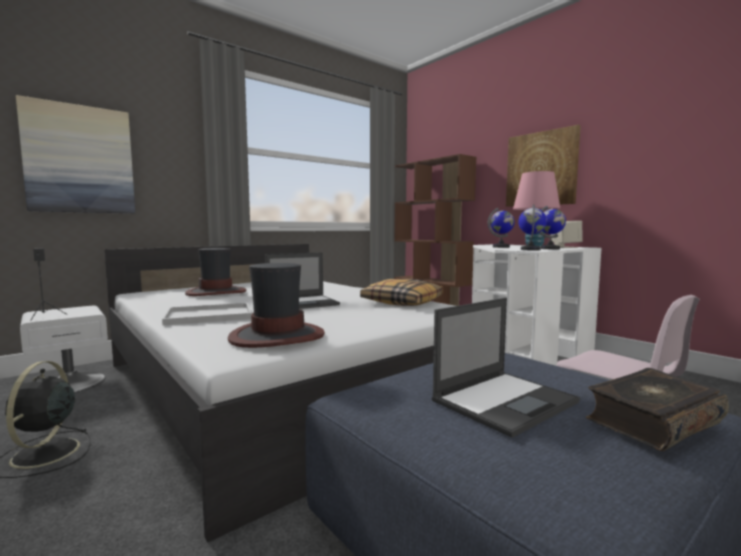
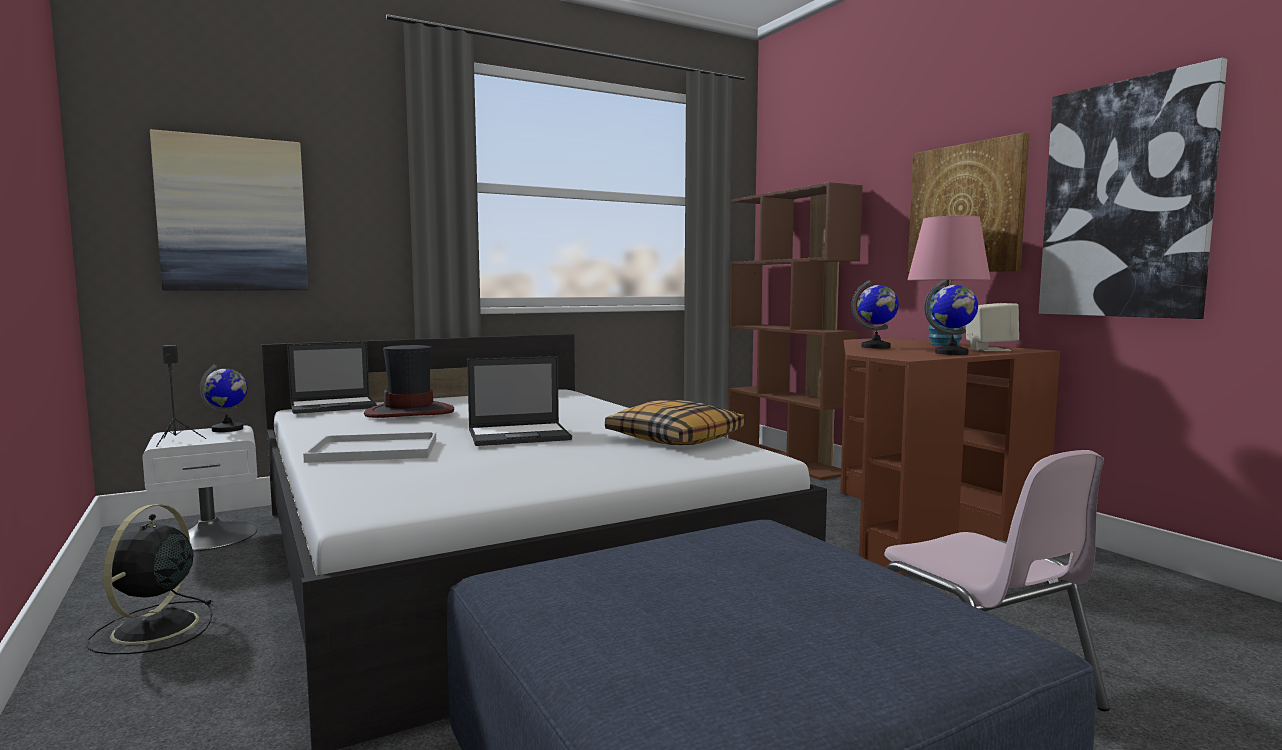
camera: 10 degrees right, 0 degrees up
hat [228,263,325,348] -> none
laptop [432,298,580,438] -> laptop moved to [287,342,377,414]
white desk [472,244,602,366] -> brown desk [840,338,1060,576]
globe [518,204,547,250] -> globe moved to [199,365,248,432]
book [585,368,729,451] -> none
none -> picture [1039,58,1227,319]

